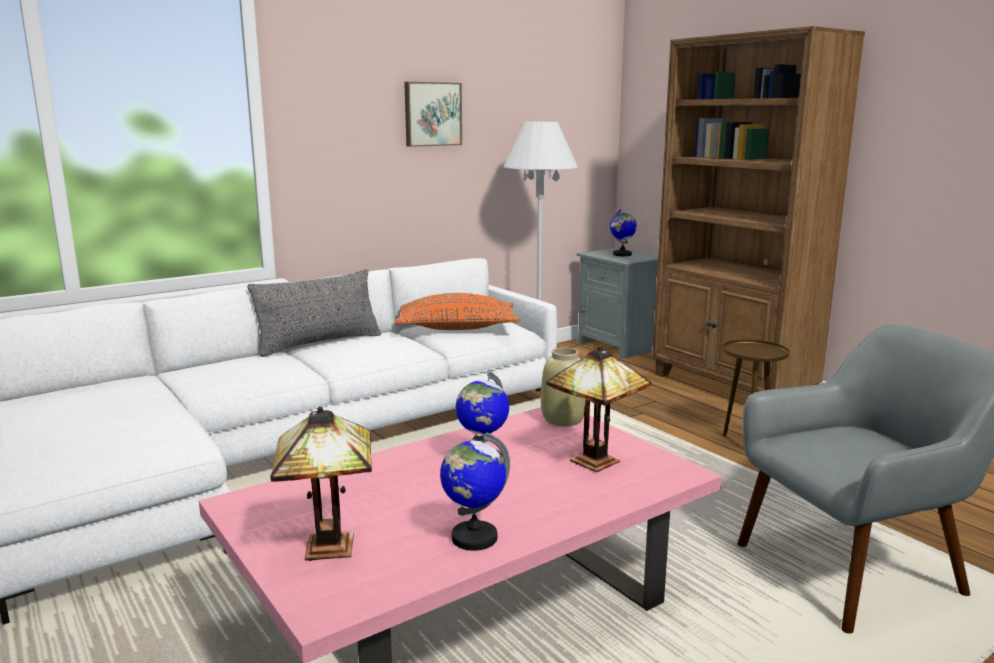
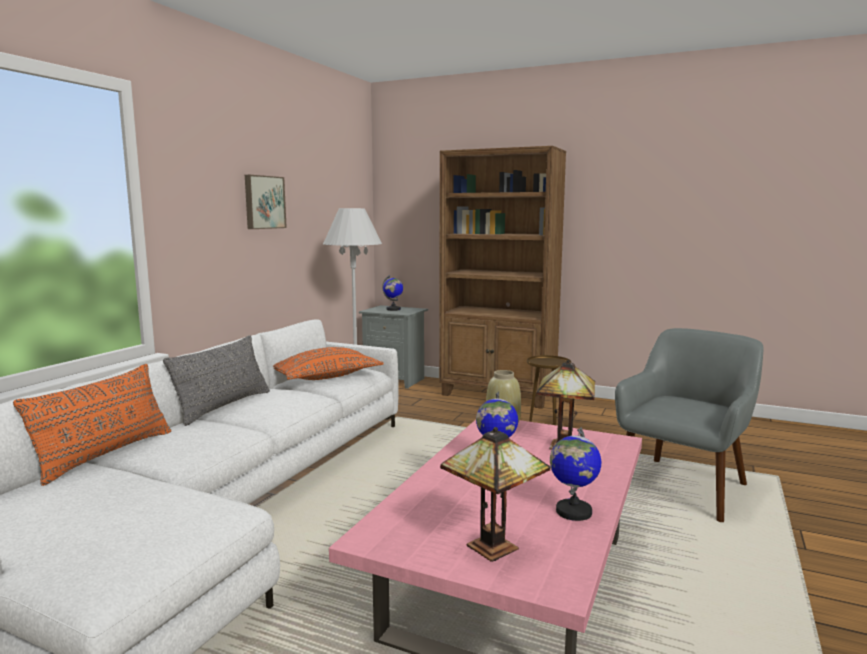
camera: 30 degrees left, 5 degrees down
none -> orange pillow [13,364,171,486]

